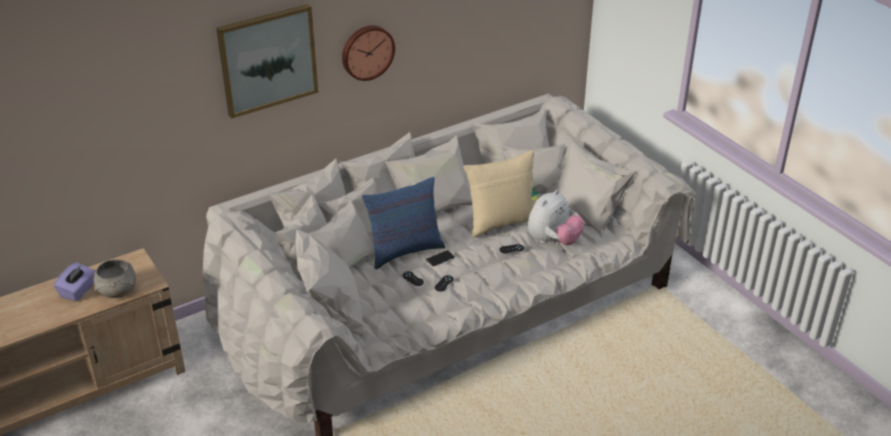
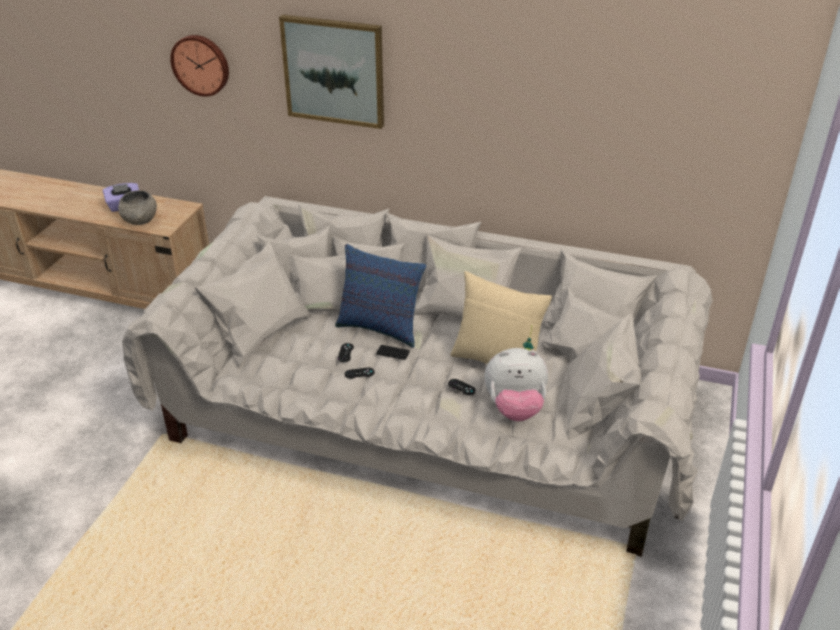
camera: 50 degrees right, 0 degrees up
wall clock [342,25,395,81] -> wall clock moved to [170,35,229,97]

